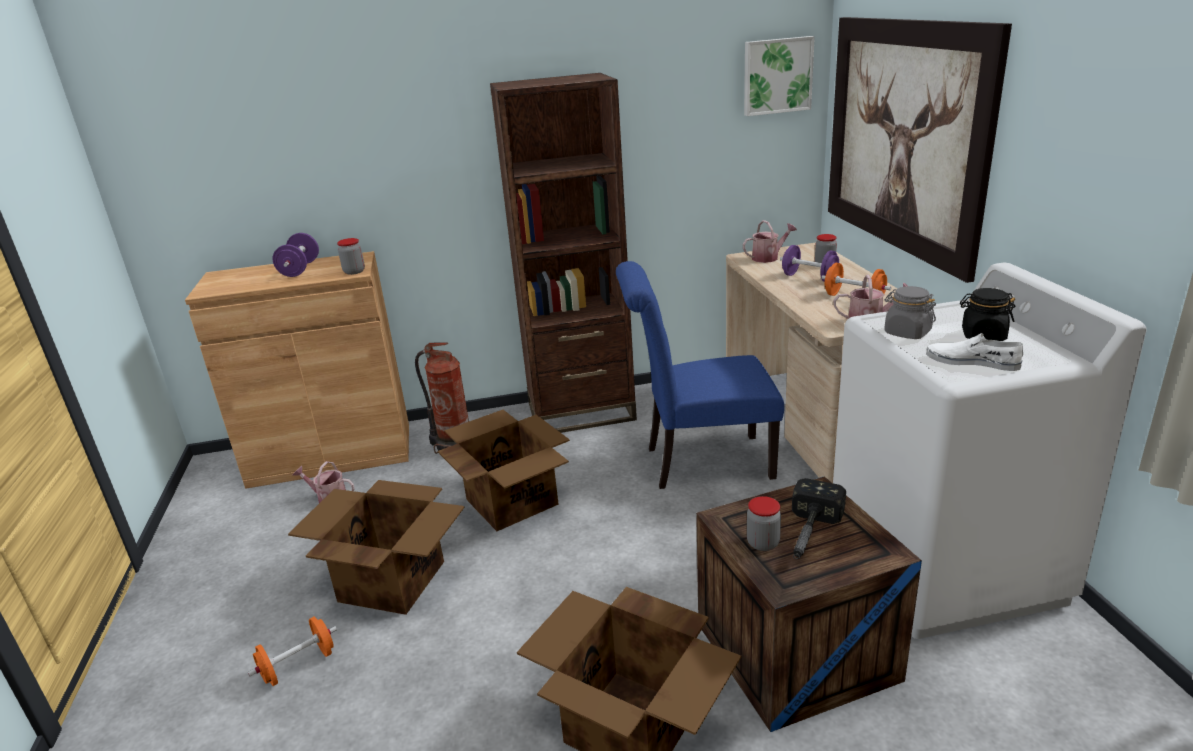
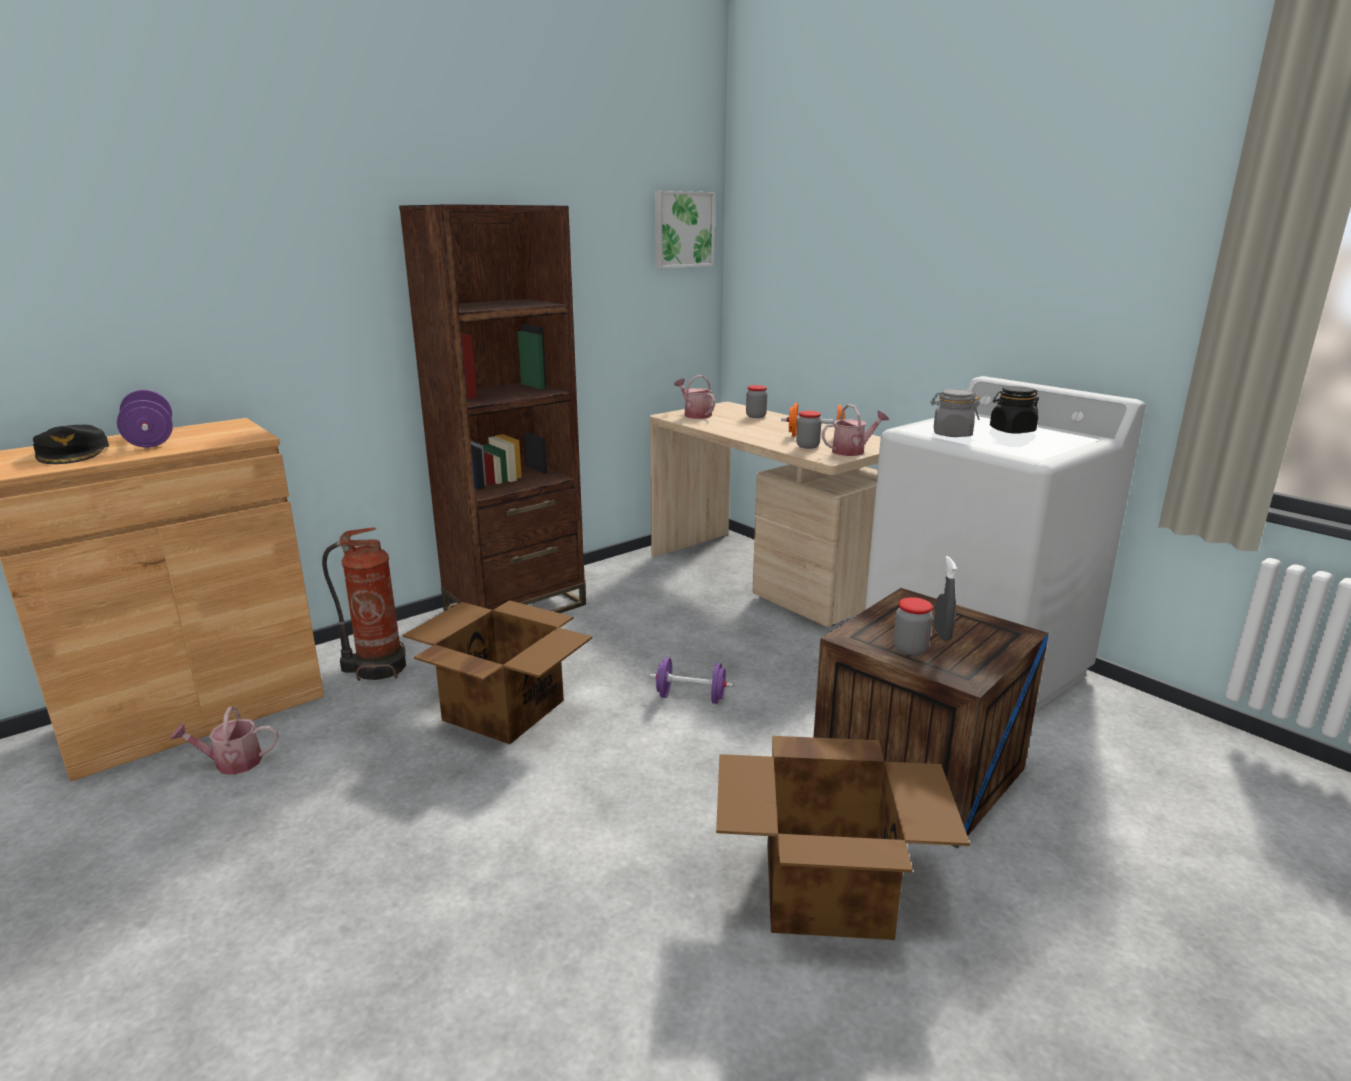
camera: 30 degrees left, 5 degrees down
orange dumbbell [248,617,337,686] -> none
cardboard box [288,480,464,615] -> none
jar [337,238,365,275] -> jar moved to [796,411,821,449]
blue chair [616,261,784,489] -> none
watering can [743,220,797,263] -> watering can turned 75 degrees counterclockwise [674,375,715,419]
purple dumbbell [780,245,839,282] -> purple dumbbell moved to [650,657,733,704]
hammer [792,478,846,559] -> grey spray bottle [934,556,957,641]
picture [828,17,1012,283] -> none
white shoe [926,333,1023,371] -> none
none -> black cap [33,425,109,464]

